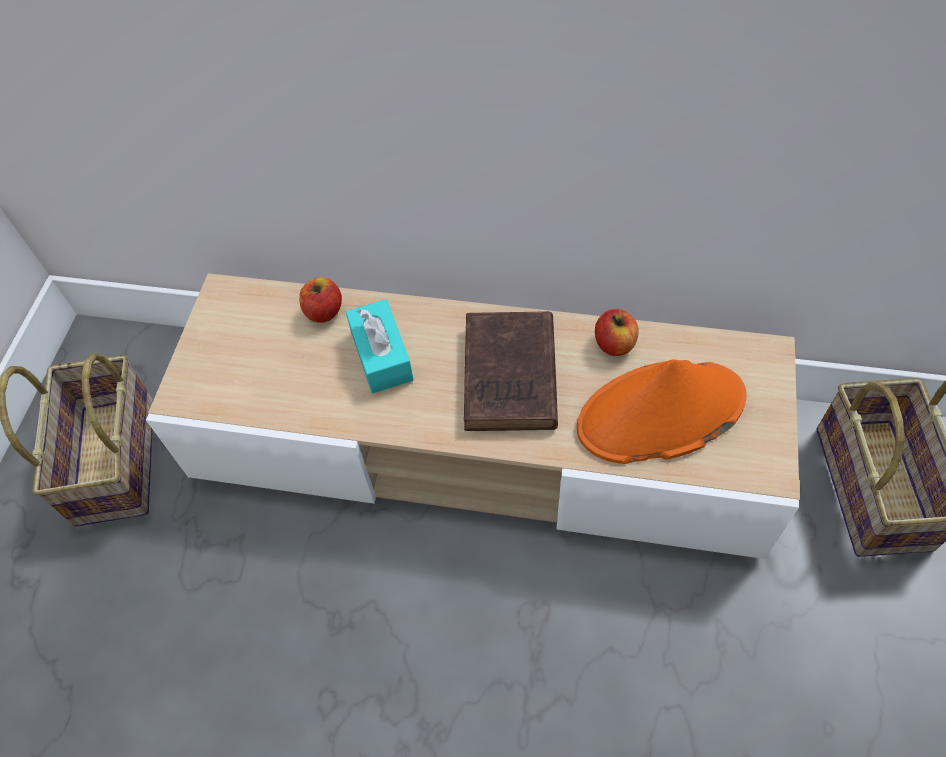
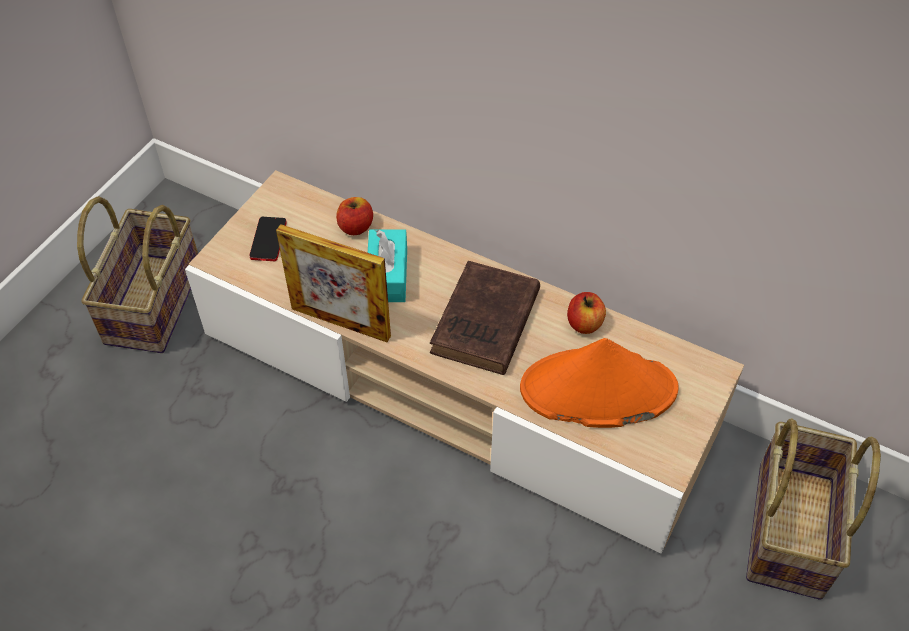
camera: 15 degrees right, 5 degrees down
none -> phone [250,217,287,261]
none -> picture frame [276,224,391,342]

